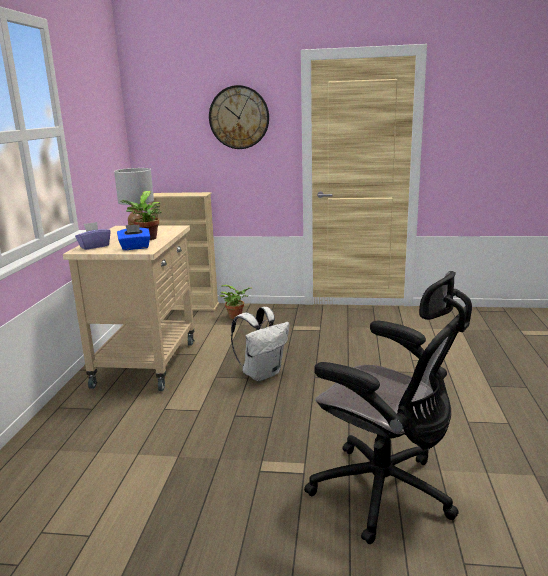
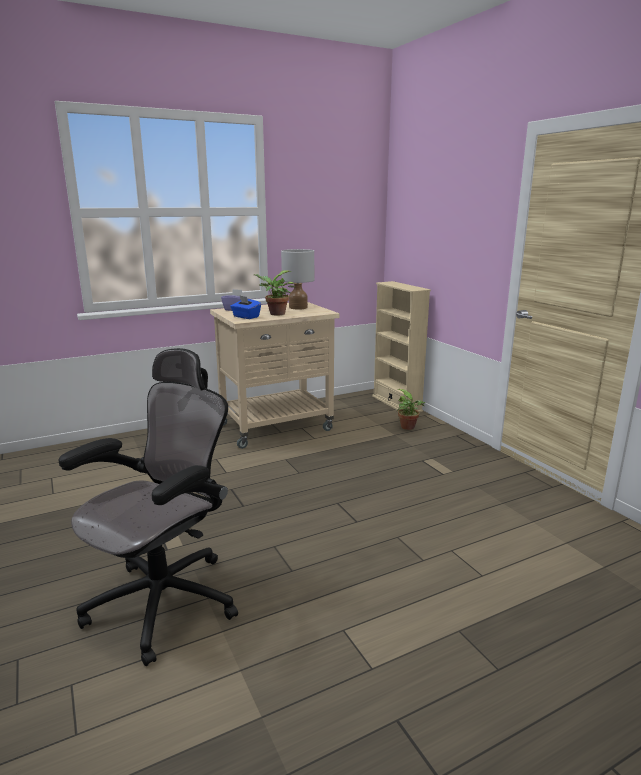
camera: 55 degrees right, 0 degrees up
wall clock [209,85,269,149] -> none
white backpack [231,307,289,381] -> none
office chair [304,271,472,544] -> office chair turned 150 degrees counterclockwise [59,348,238,666]

